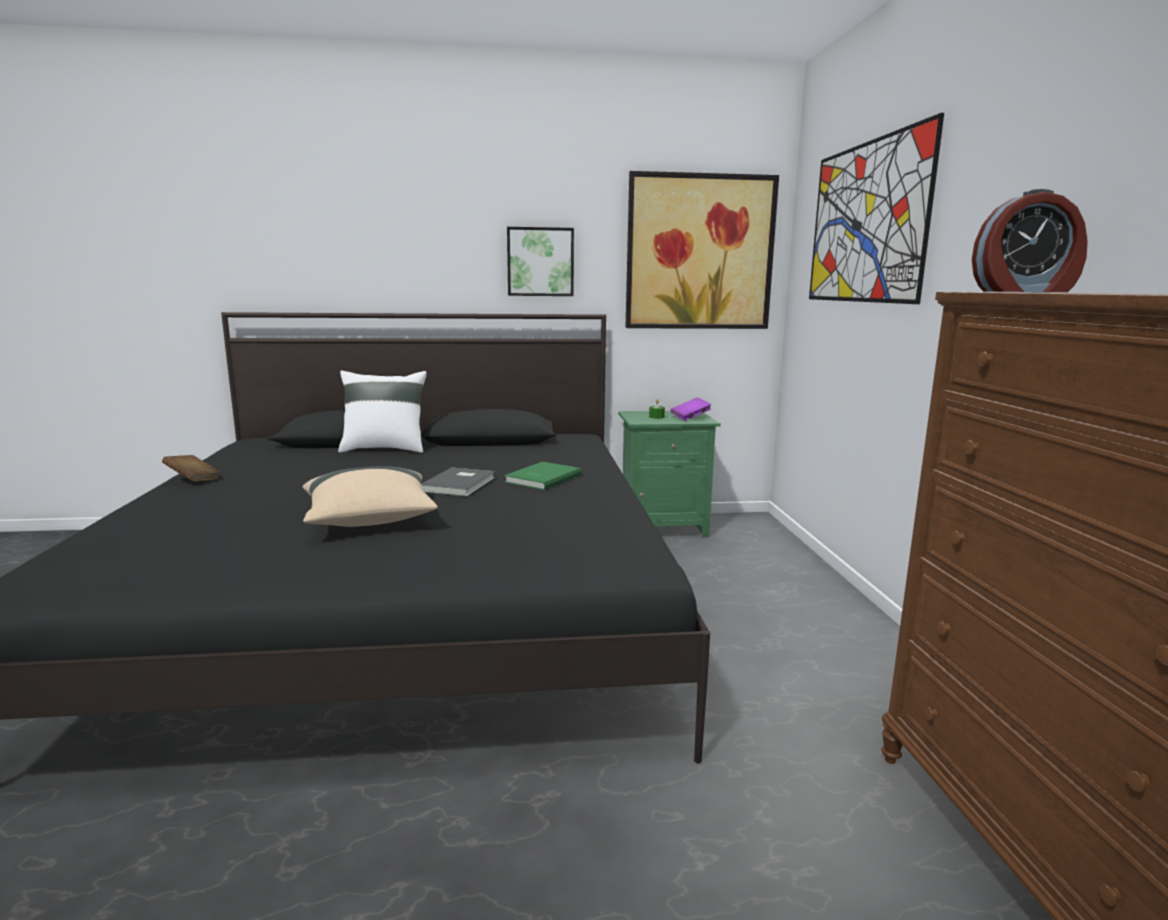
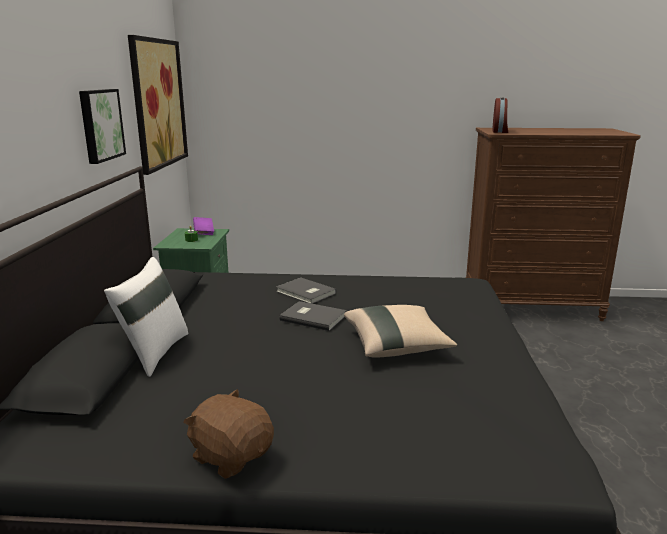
camera: 80 degrees left, 5 degrees up
brown book [162,455,220,481] -> brown plush toy [183,389,274,479]
green book [504,462,582,490] -> grey book [276,278,336,304]
picture [809,113,944,304] -> none

